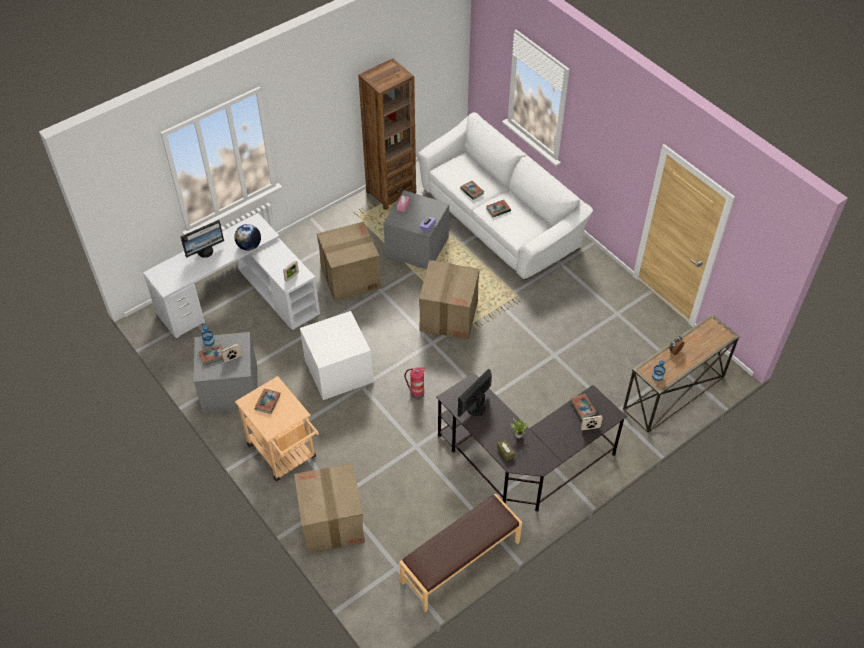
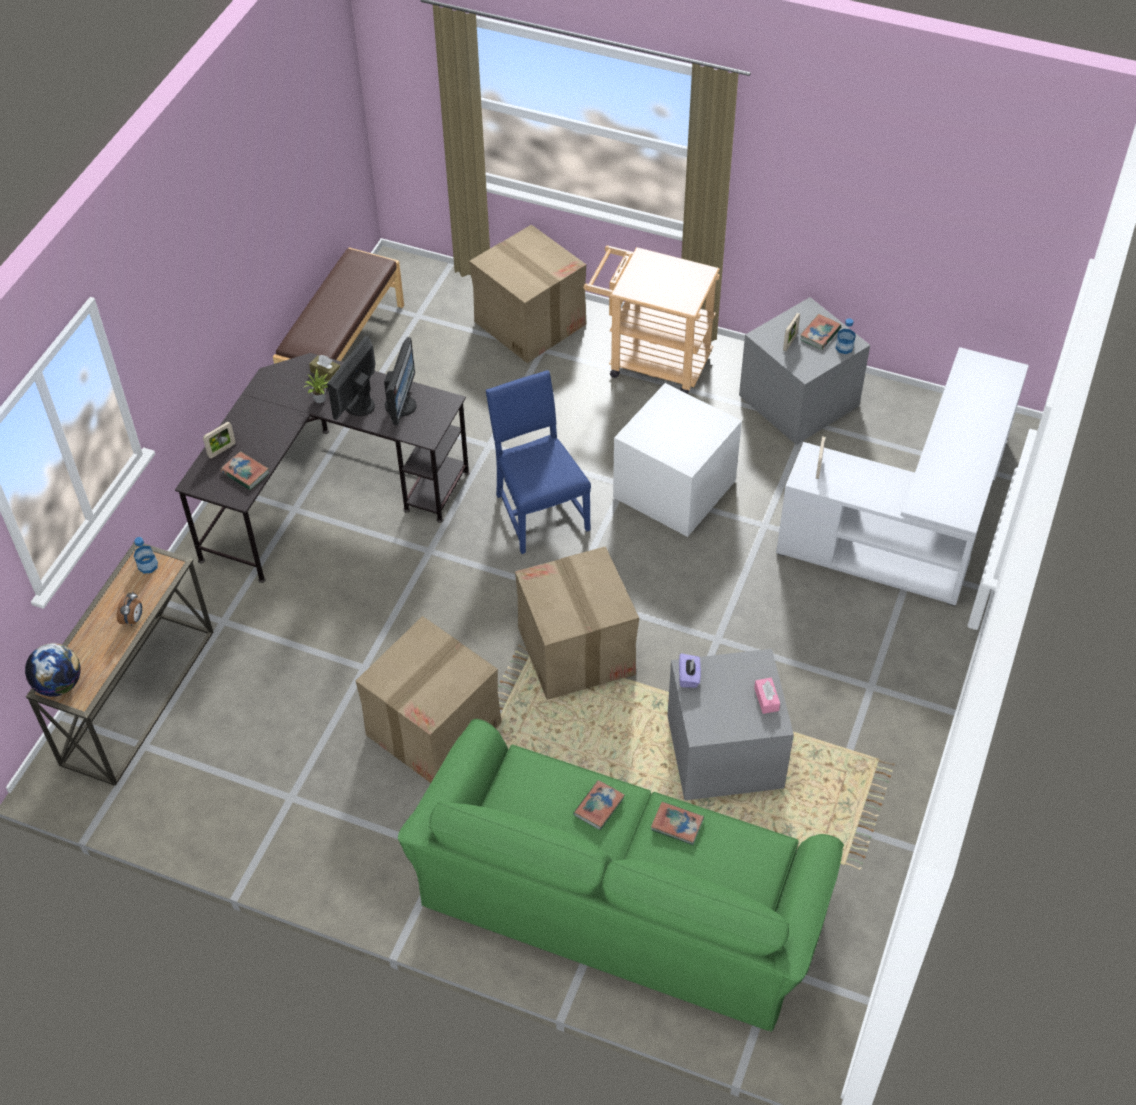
camera: 150 degrees right, 0 degrees up
monitor [180,220,224,258] -> monitor moved to [327,336,375,420]
globe [234,224,261,251] -> globe moved to [25,643,81,697]
book [254,389,280,414] -> none
cardboard box [317,222,381,301] -> cardboard box moved to [356,616,502,783]
brown bookcase [358,58,416,210] -> none
fire extinguisher [404,367,426,399] -> blue chair [486,370,591,554]
white sofa [417,112,593,280] -> green sofa [398,719,844,1032]

